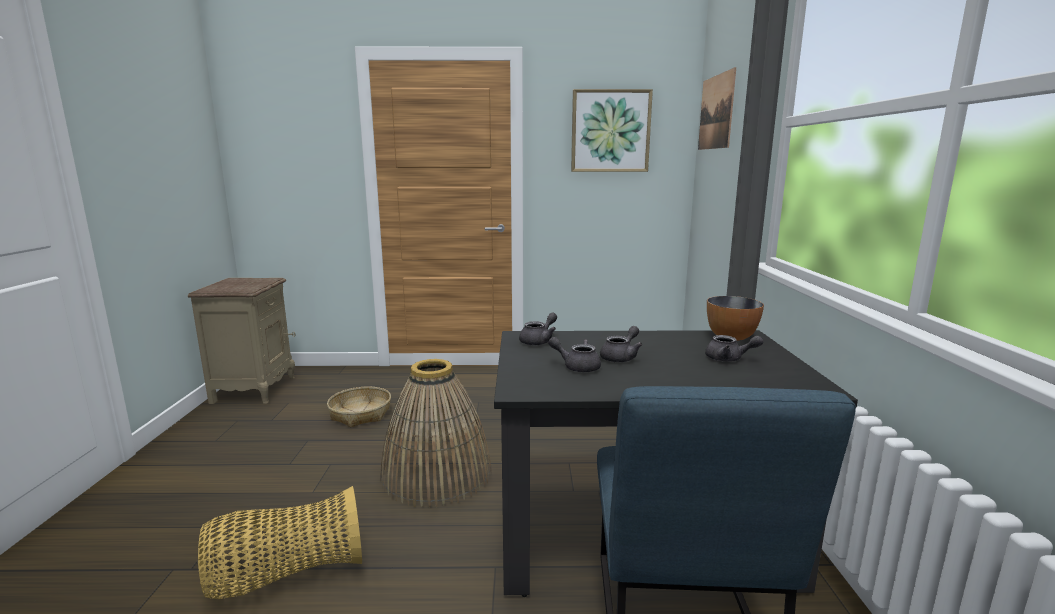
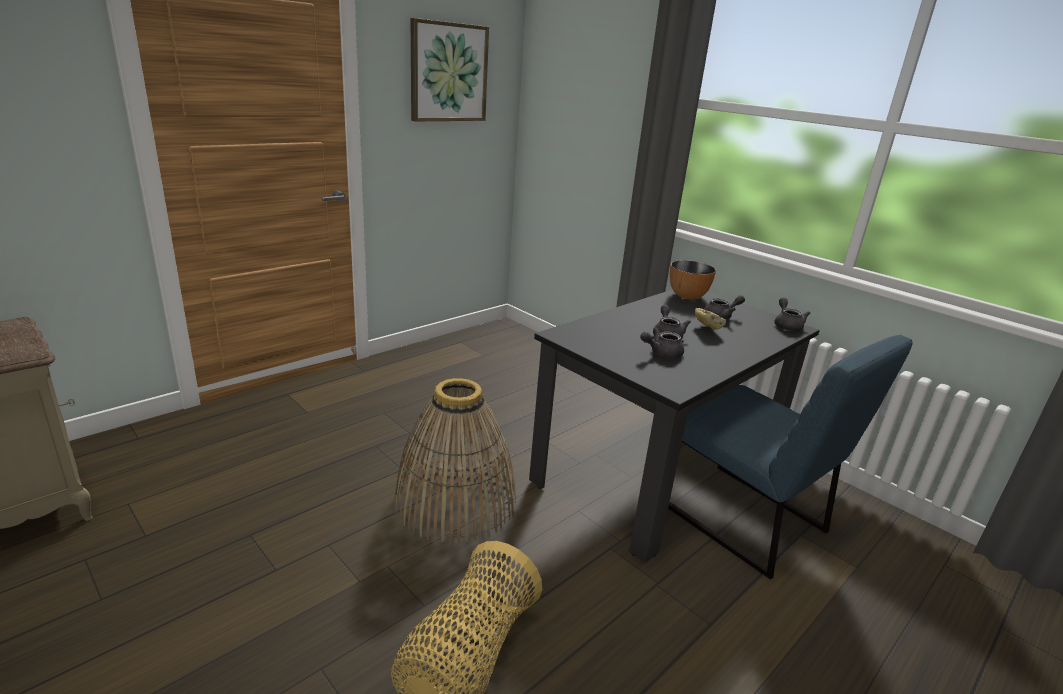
camera: 45 degrees left, 10 degrees up
basket [327,387,391,427] -> none
grey teapot [519,313,557,345] -> grey teapot moved to [774,298,810,331]
picture [698,67,736,150] -> none
none -> bread [695,308,726,330]

